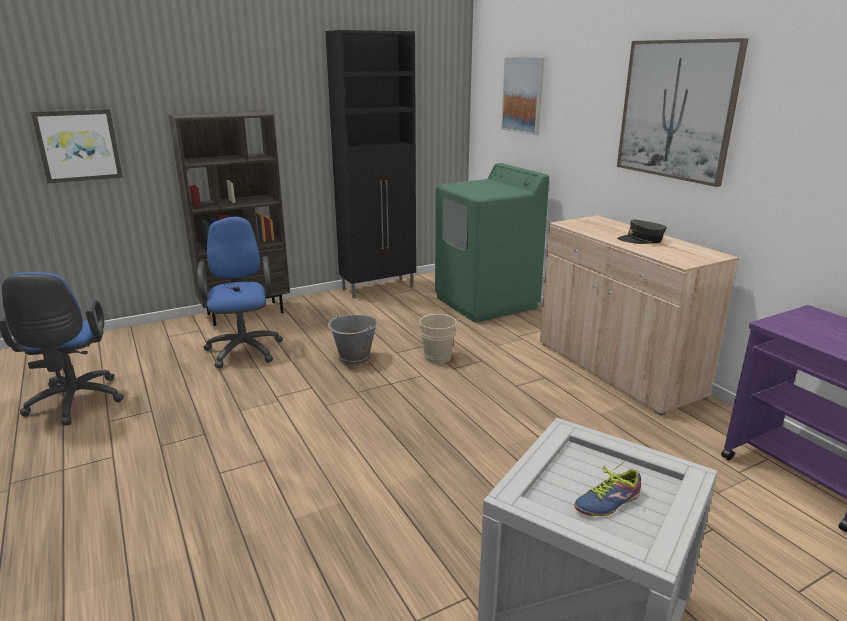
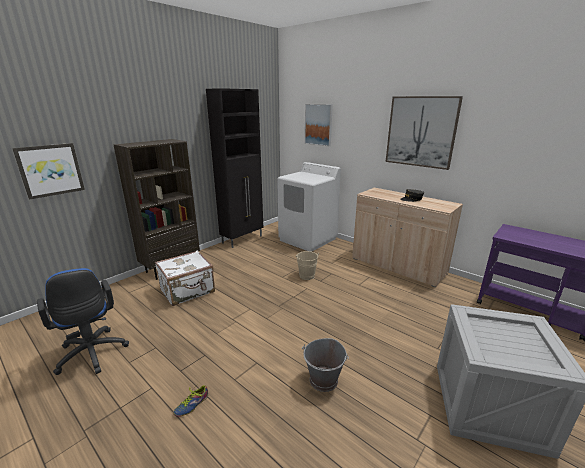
camera: 20 degrees left, 0 degrees up
blue office chair [197,217,283,369] -> white suitcase [155,251,215,306]
grey bucket [328,313,377,366] -> grey bucket moved to [302,338,349,392]
green washing machine [435,163,549,322] -> white washing machine [277,162,341,252]
shoe [574,462,641,516] -> shoe moved to [173,383,208,417]

